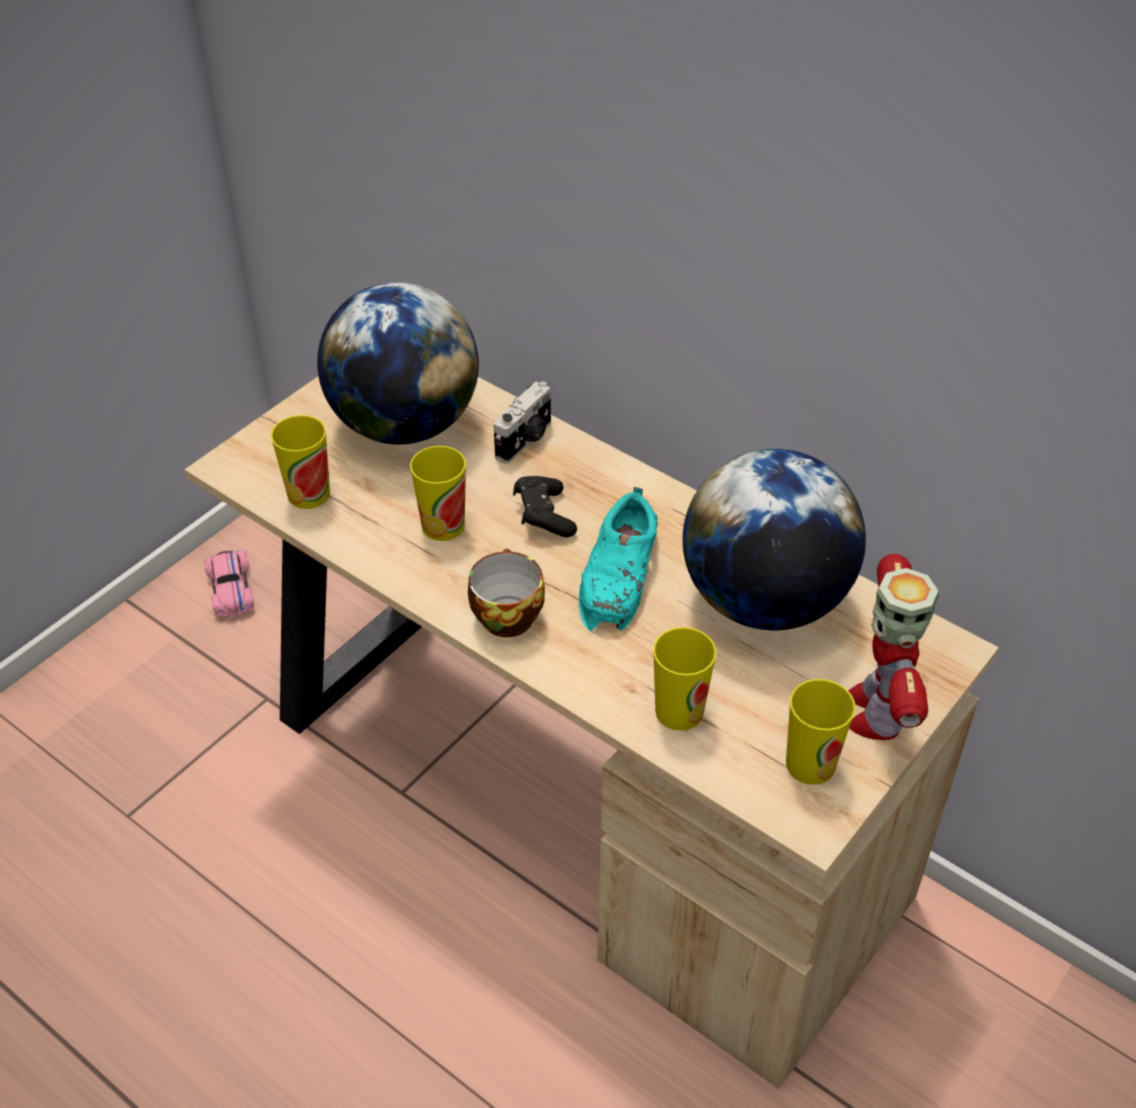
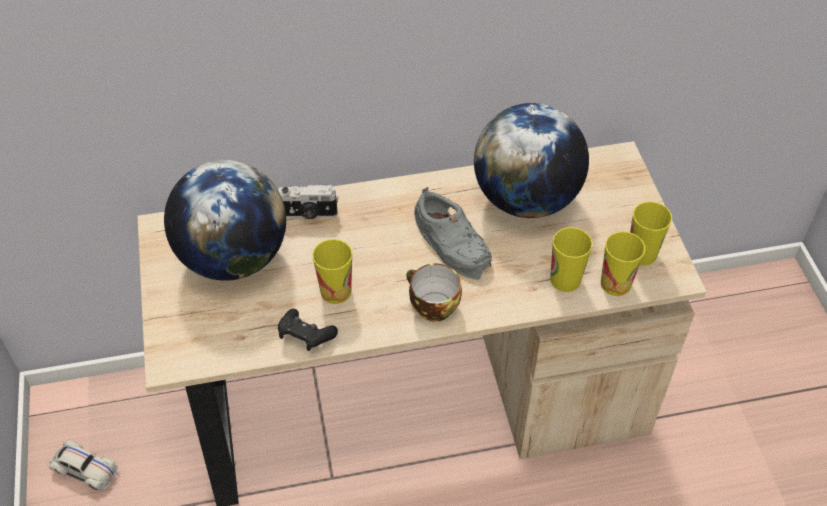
camera: 50 degrees left, 5 degrees up
pink toy car [204,550,254,617] -> white toy car [49,440,118,491]
cup [271,415,330,509] -> cup moved to [601,231,645,296]
camera [494,381,551,464] -> camera turned 105 degrees clockwise [278,185,339,219]
black game controller [513,476,577,537] -> black game controller moved to [278,309,338,351]
turquoise shoe [579,487,658,632] -> grey shoe [414,187,492,280]
toy robot [848,554,939,740] -> none

